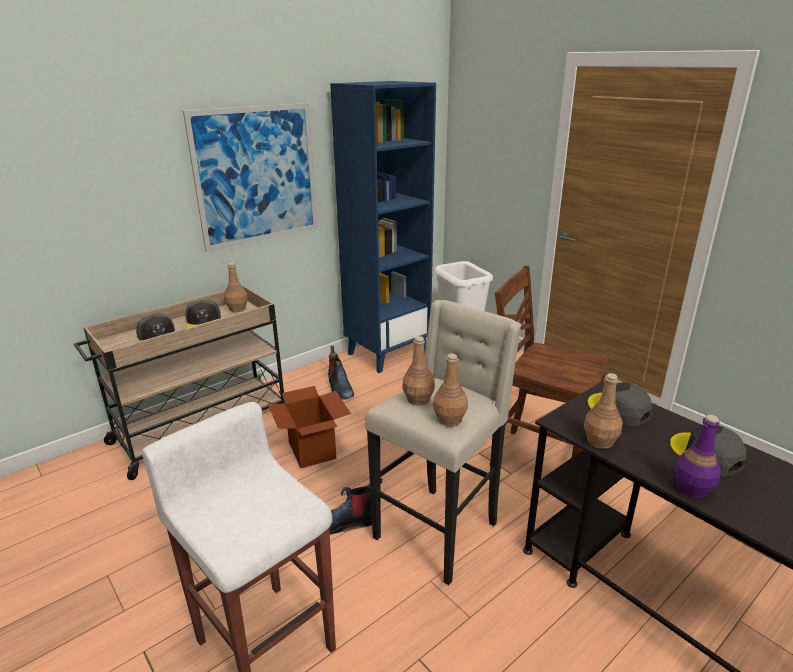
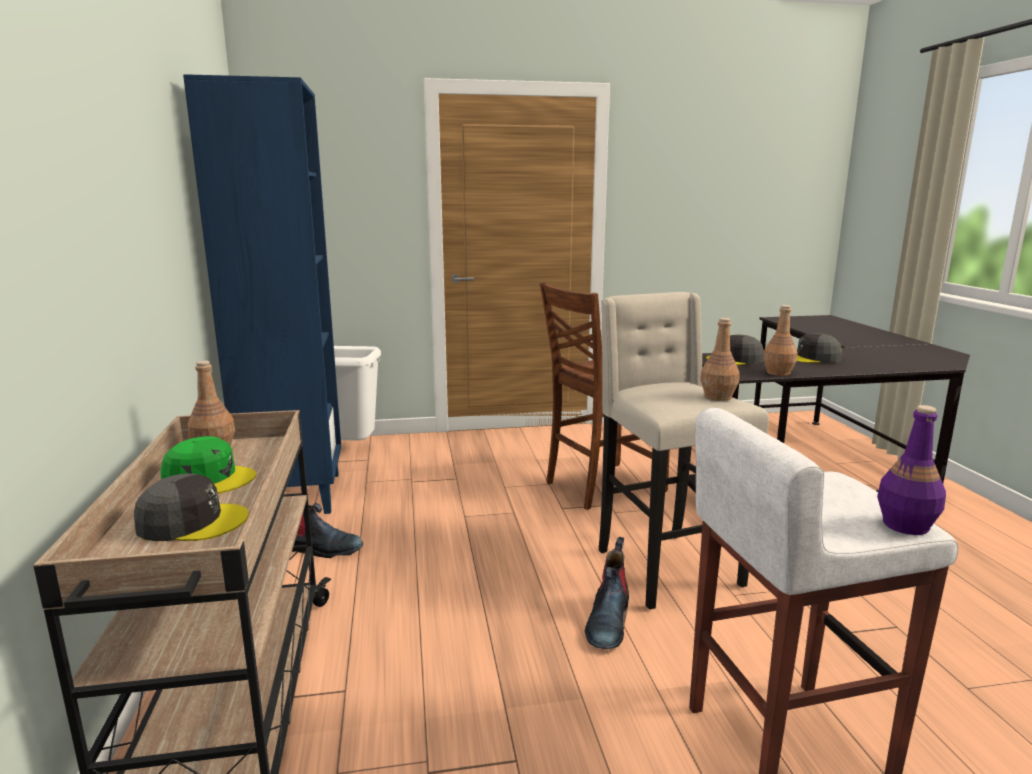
camera: 60 degrees left, 10 degrees down
picture [183,103,317,252] -> none
grey cap [186,300,221,328] -> green cap [160,436,256,493]
cardboard box [267,386,351,468] -> none
brown bottle [402,336,435,406] -> none
purple bottle [674,415,721,498] -> purple bottle moved to [877,405,946,535]

